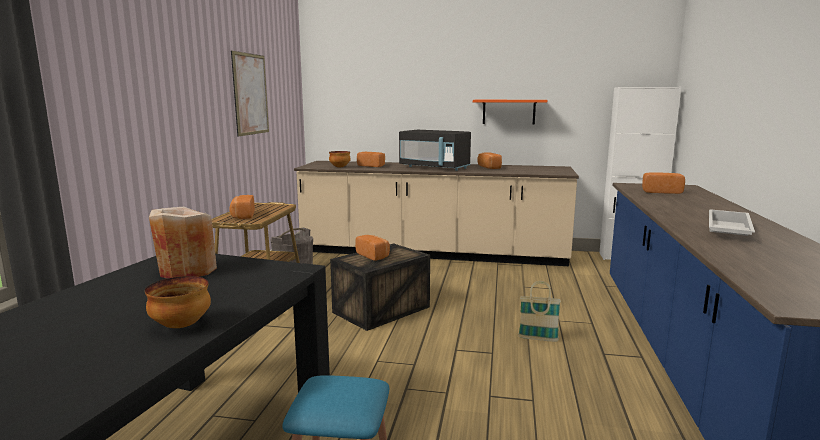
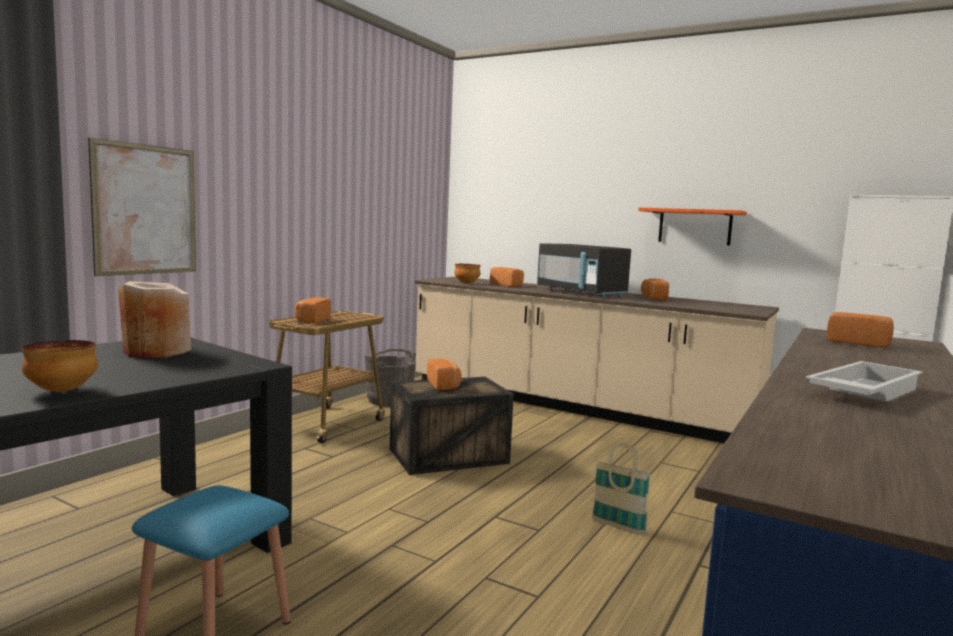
camera: 20 degrees right, 5 degrees down
picture [231,51,269,137] -> picture moved to [88,137,196,276]

